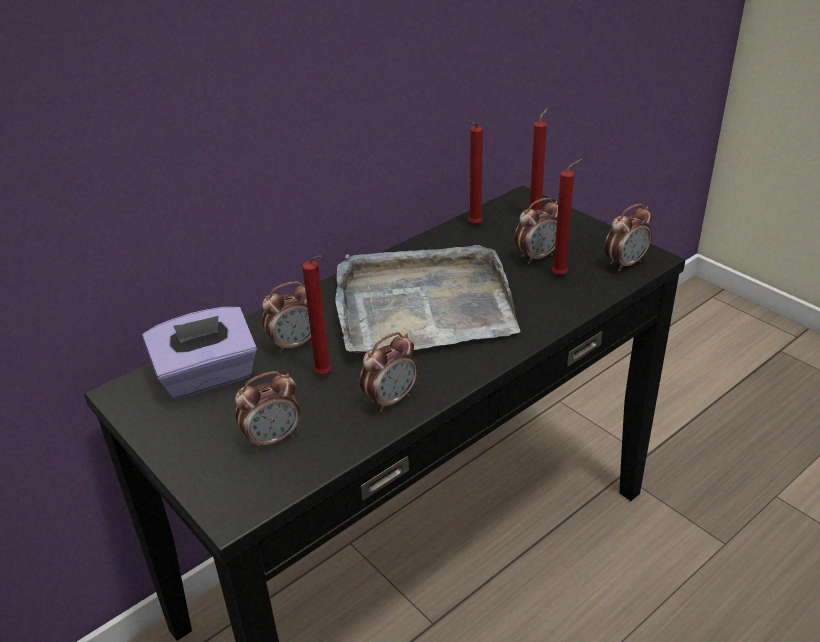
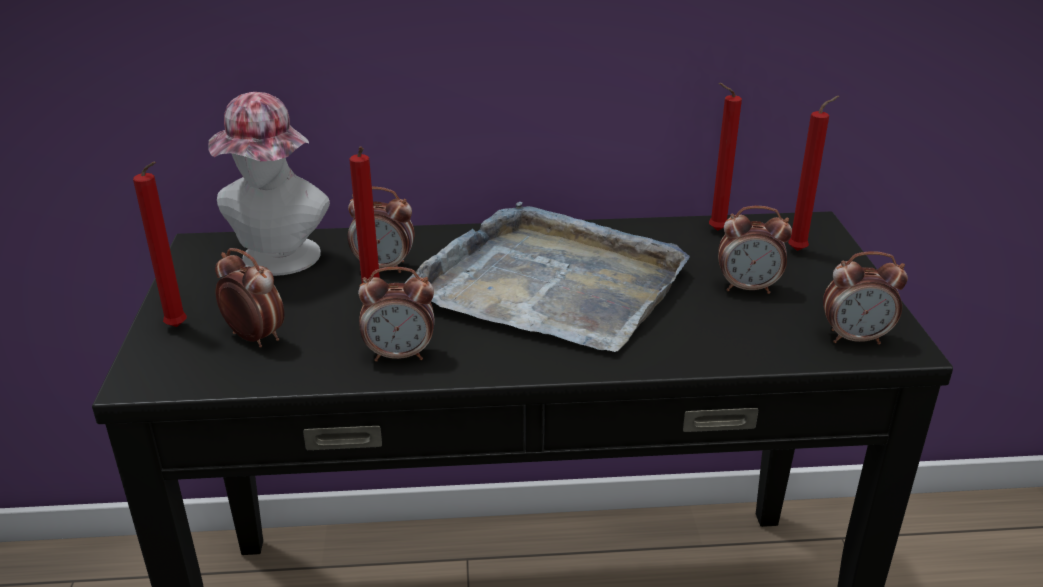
camera: 35 degrees right, 5 degrees down
purple tissue box [142,307,257,399] -> hat [208,92,330,276]
alarm clock [235,371,300,451] -> alarm clock turned 150 degrees counterclockwise [215,248,285,348]
red candle [552,159,583,276] -> red candle moved to [133,162,187,327]

